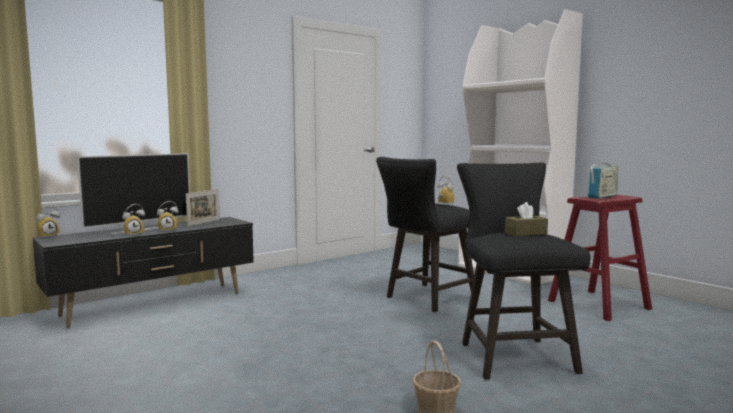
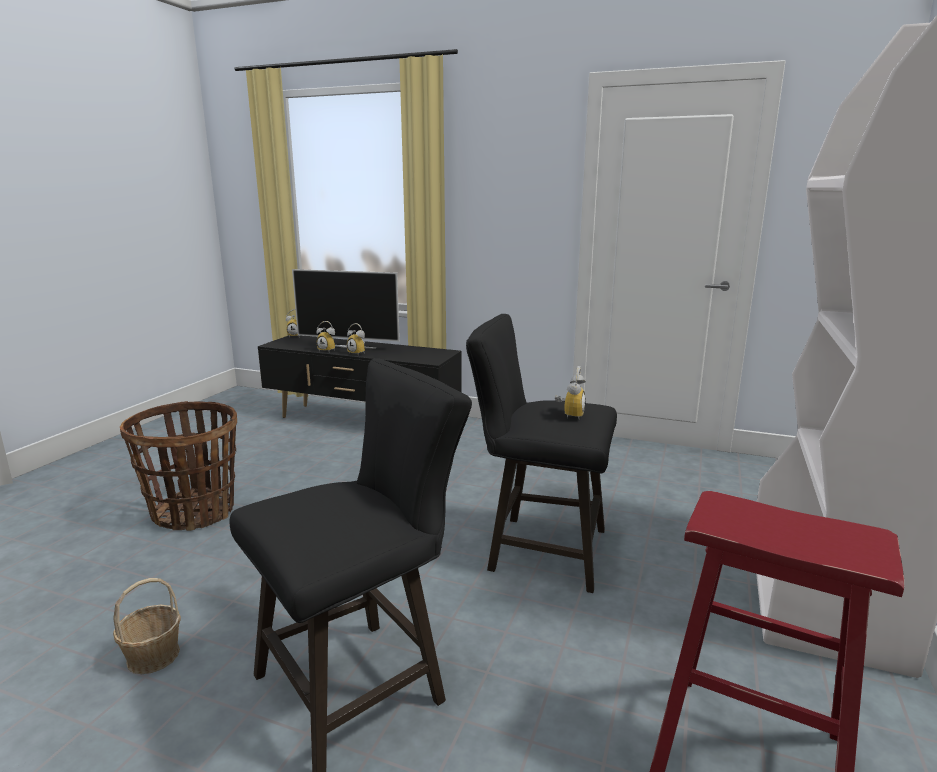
camera: 60 degrees right, 10 degrees up
picture frame [186,189,220,227] -> none
brown tissue box [505,202,548,236] -> none
radio [588,163,618,199] -> none
none -> basket [120,401,237,531]

